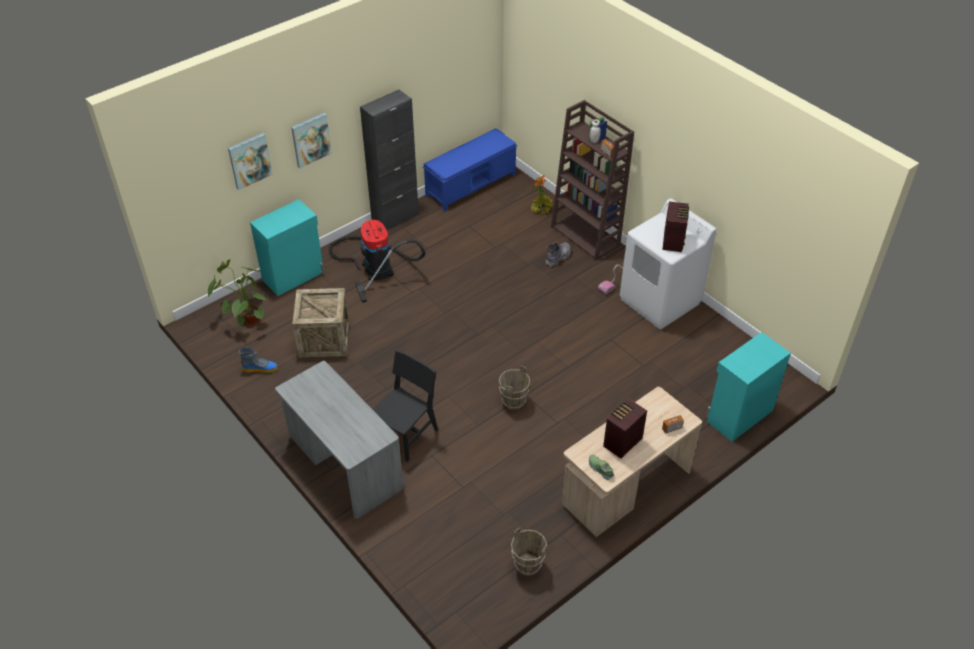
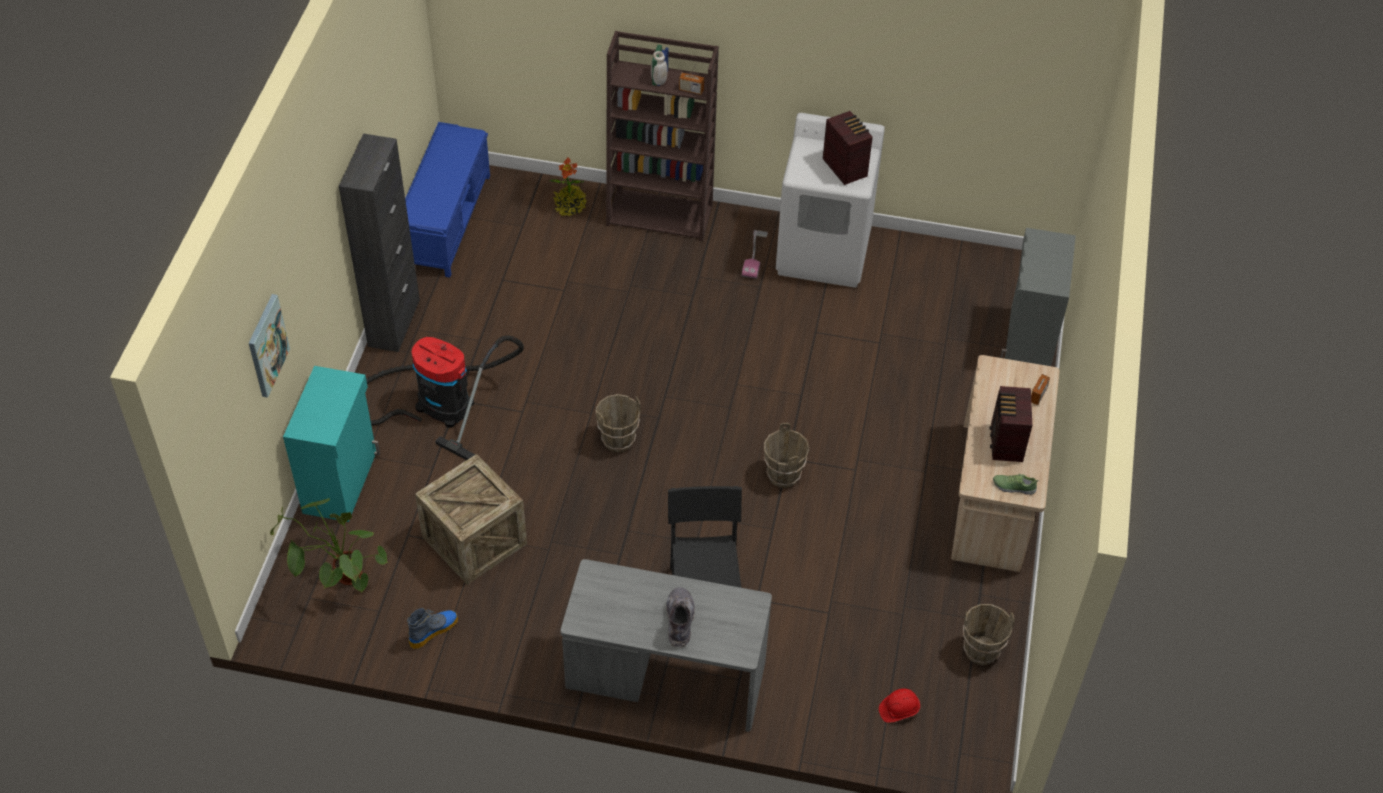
camera: 40 degrees left, 5 degrees up
picture [291,113,332,168] -> none
grey boot [546,242,571,267] -> grey boot moved to [666,587,695,648]
turquoise cabinet [706,332,791,442] -> grey cabinet [1000,228,1076,366]
none -> brown bucket [595,394,640,452]
none -> red hard hat [879,689,920,723]

